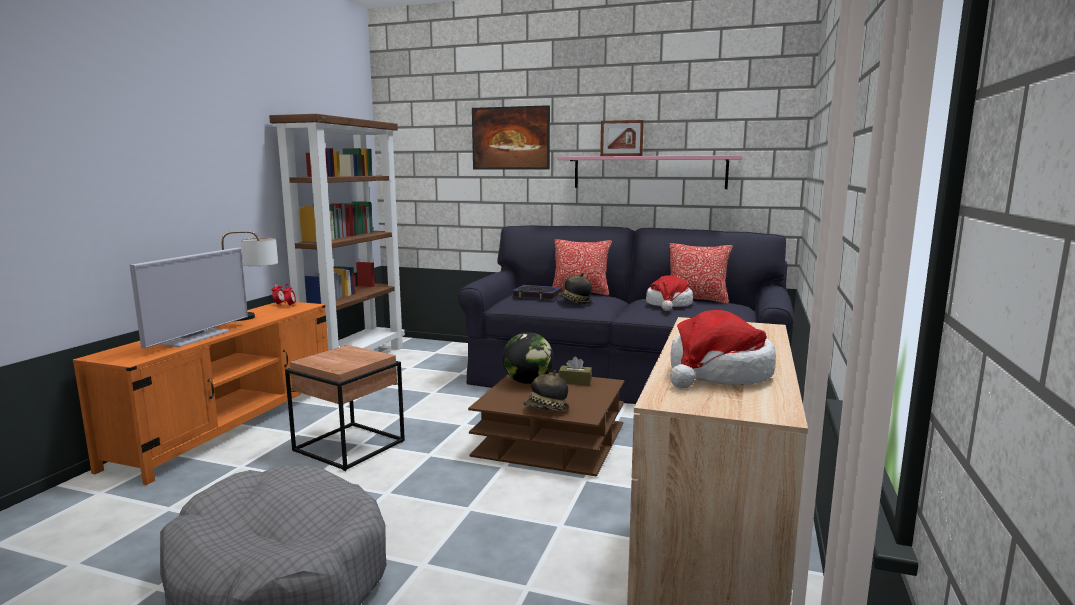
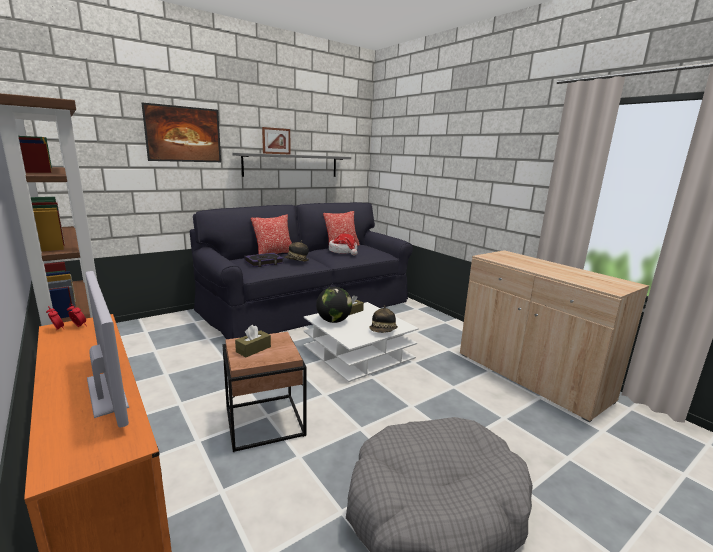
camera: 55 degrees left, 5 degrees up
table lamp [221,231,278,321] -> none
brown coffee table [468,372,624,477] -> white coffee table [304,302,419,382]
pink shelf [557,155,742,189] -> grey shelf [232,153,351,177]
hat [670,310,776,388] -> none
none -> brown tissue box [235,325,271,357]

